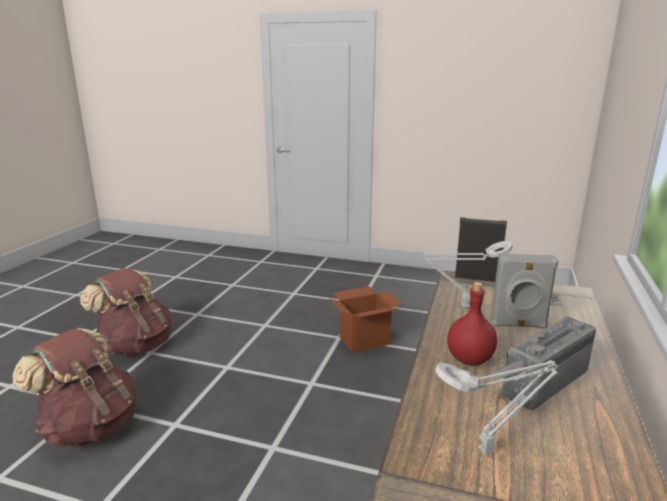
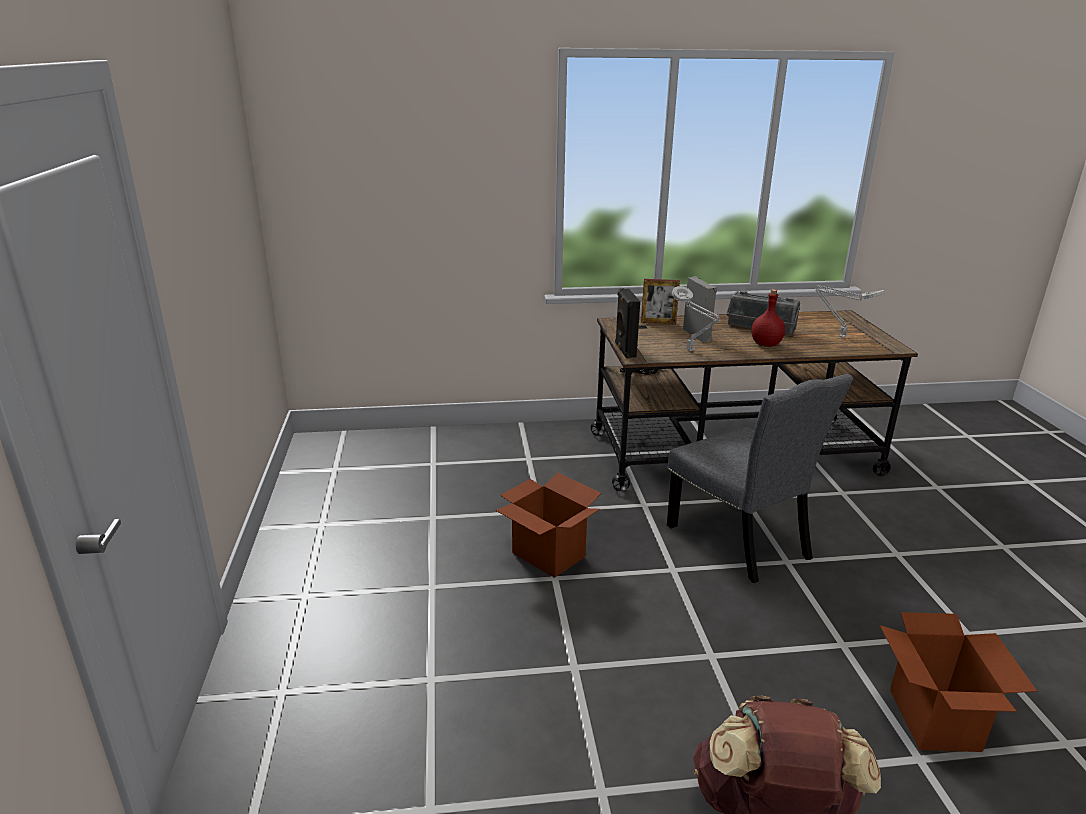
camera: 115 degrees left, 5 degrees up
brown backpack [13,328,136,447] -> cardboard box [880,612,1037,752]
none -> picture frame [641,279,680,324]
none -> grey chair [667,374,853,583]

